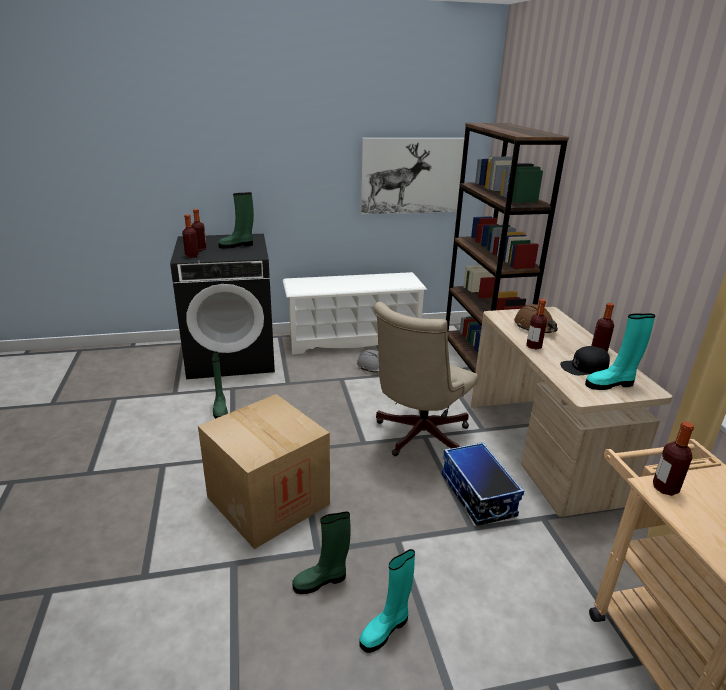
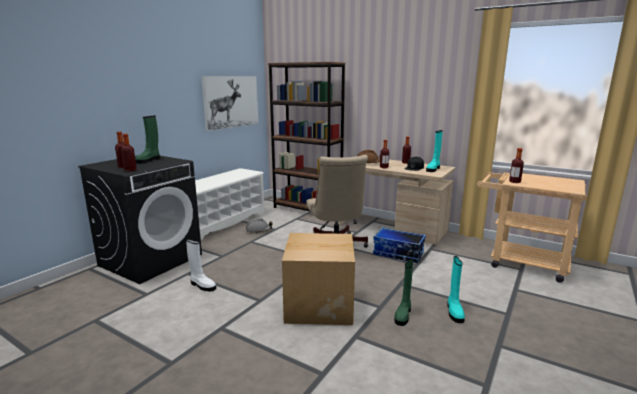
camera: 45 degrees left, 10 degrees down
green boot [212,352,228,419] -> white boot [186,239,216,291]

